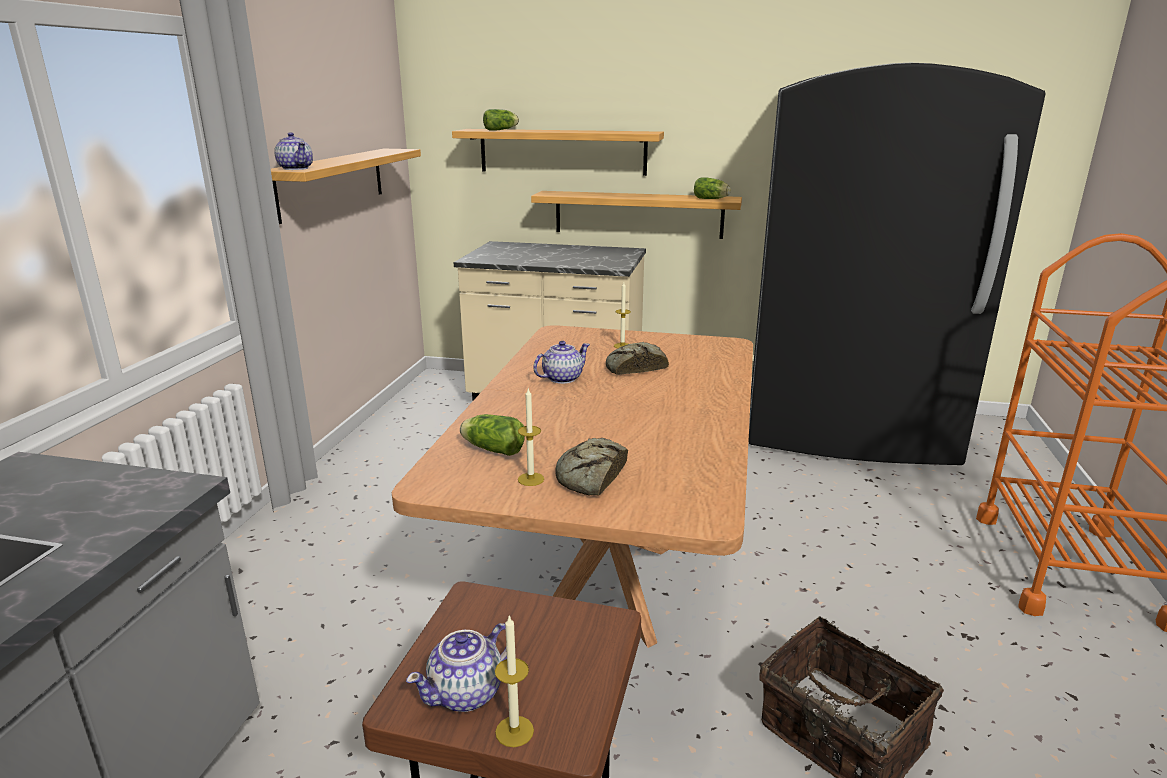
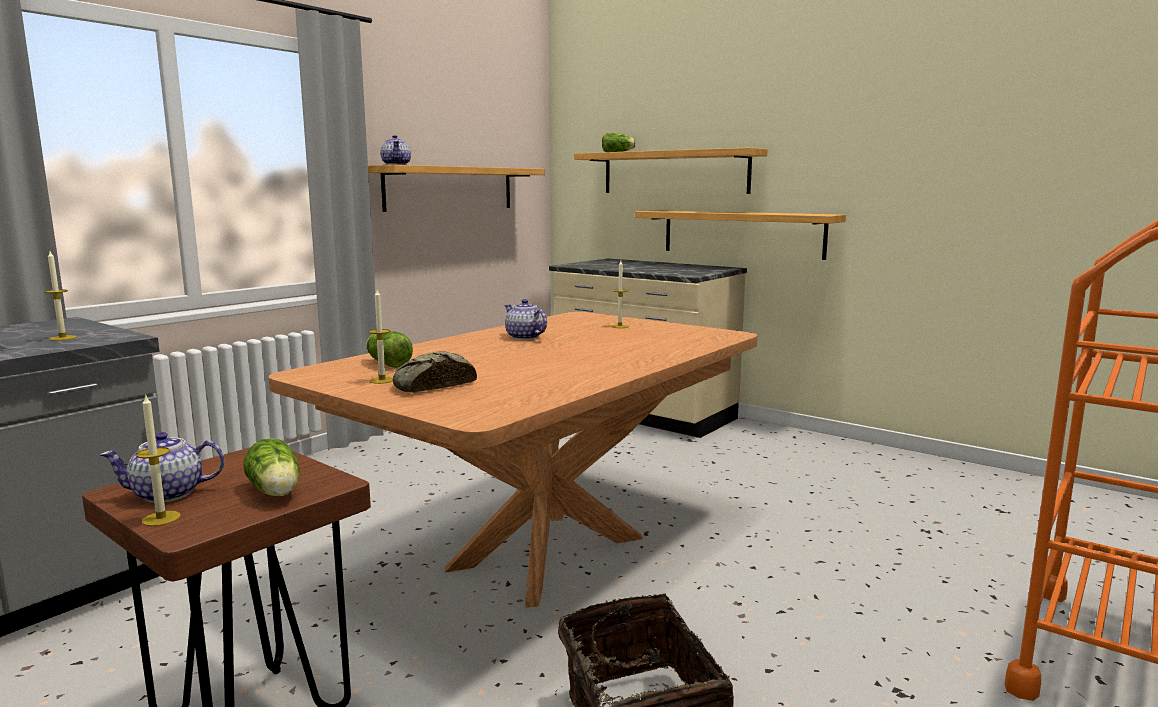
camera: 25 degrees right, 10 degrees down
teapot [533,341,590,384] -> teapot turned 120 degrees counterclockwise [504,299,547,340]
bread [606,342,669,375] -> none
lettuce [694,177,731,199] -> lettuce moved to [243,438,300,496]
black fridge [748,63,1046,465] -> none
none -> candle [44,251,77,341]

